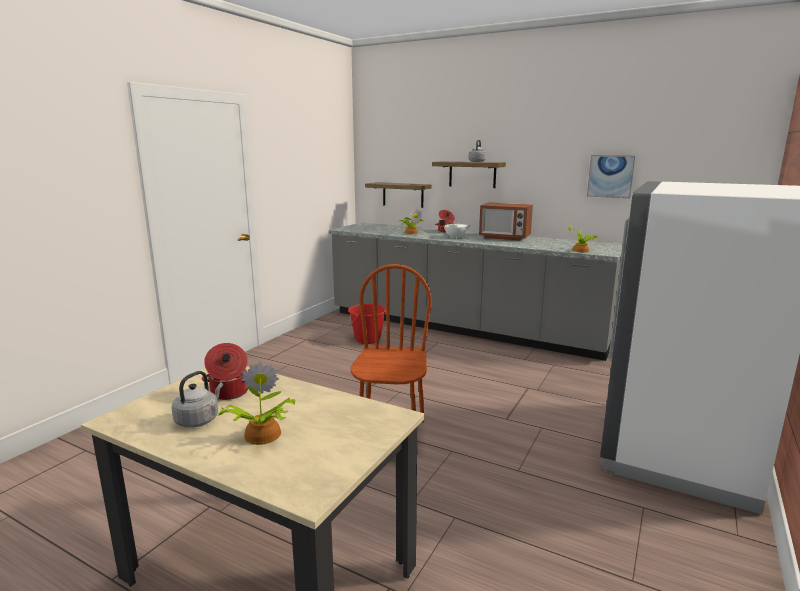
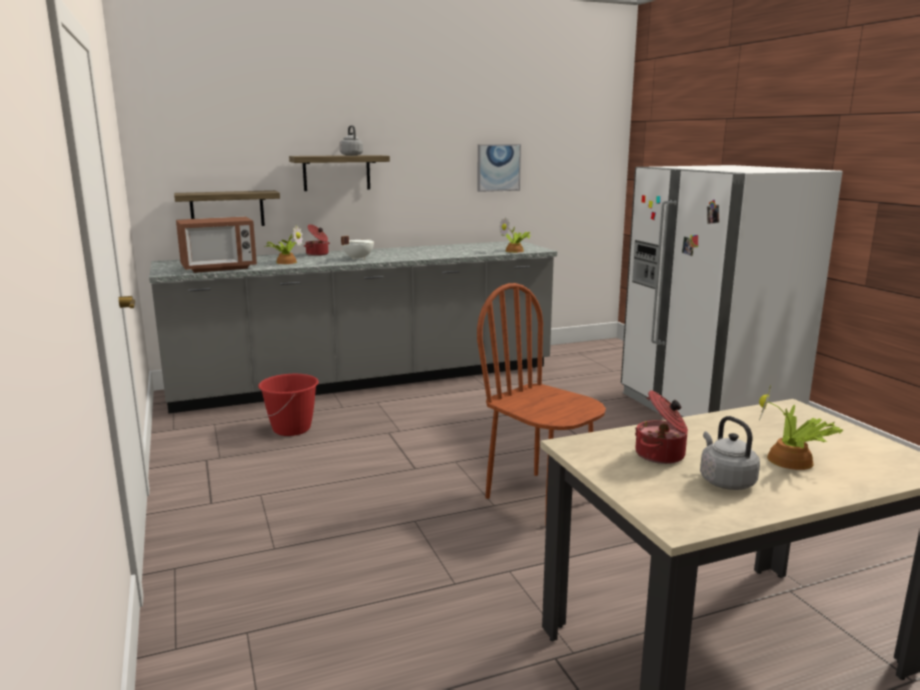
camera: 50 degrees left, 0 degrees up
microwave [479,202,533,240] -> microwave moved to [176,216,257,273]

